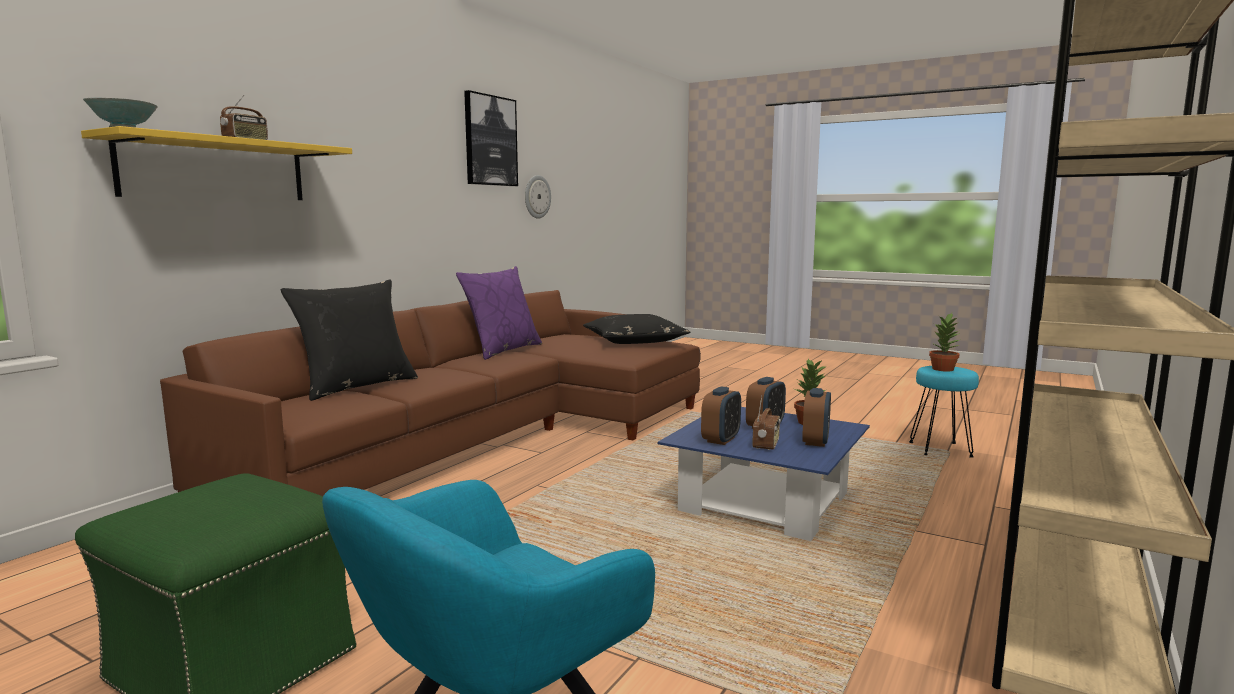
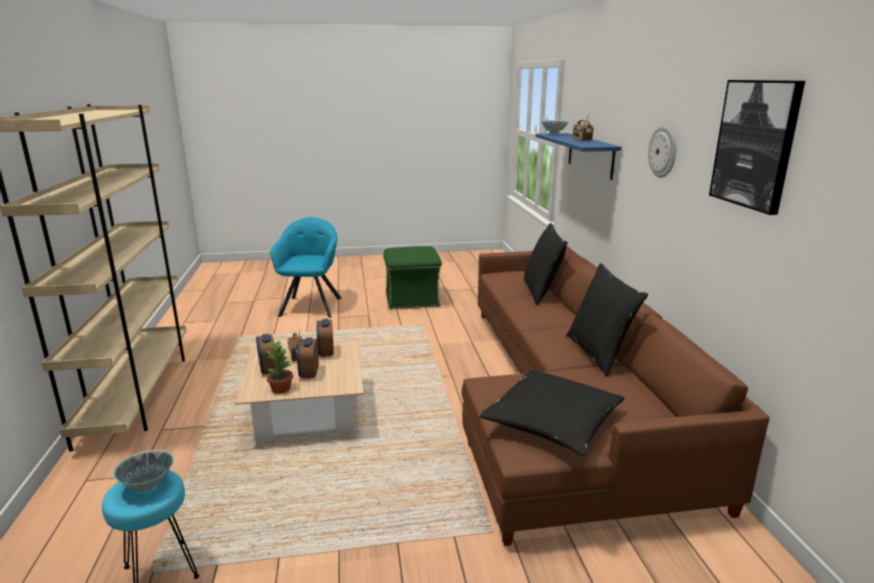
camera: 140 degrees right, 10 degrees up
yellow shelf [81,126,352,200] -> blue shelf [535,133,622,180]
purple pillow [456,266,542,360] -> black pillow [566,263,648,376]
wall clock [525,175,551,219] -> wall clock moved to [648,126,676,178]
blue coffee table [658,407,870,541] -> beige coffee table [235,341,364,443]
potted plant [929,313,960,372] -> bowl [113,450,174,492]

